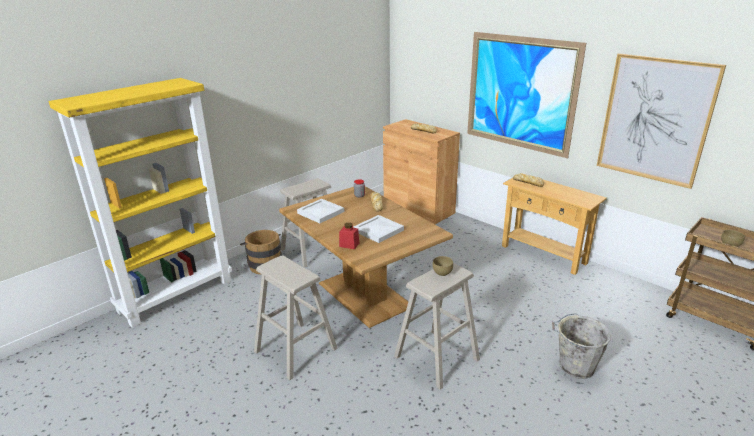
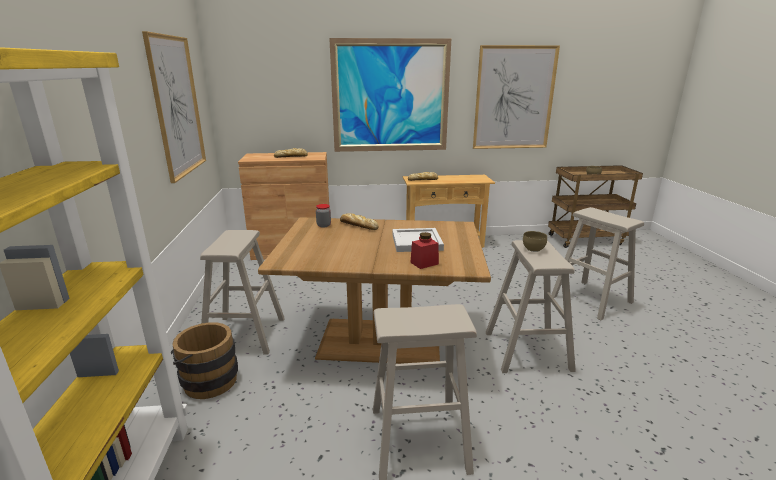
camera: 50 degrees left, 5 degrees down
white tray [297,199,344,223] -> none
grey bucket [552,313,611,379] -> beige stool [551,207,644,320]
none -> picture [142,31,206,183]

